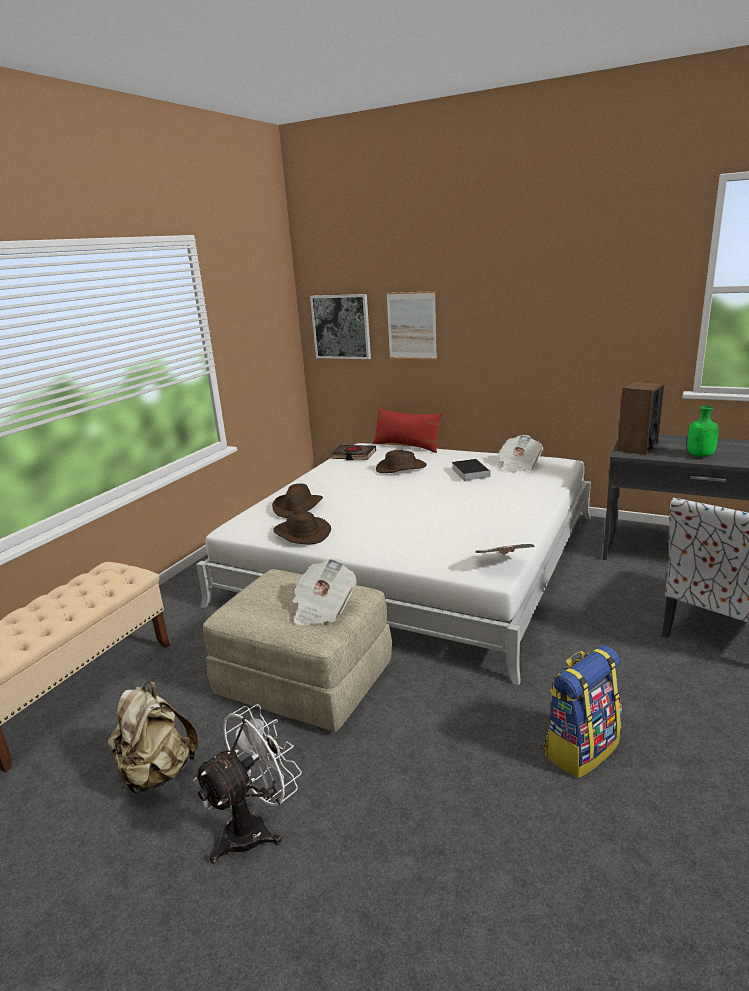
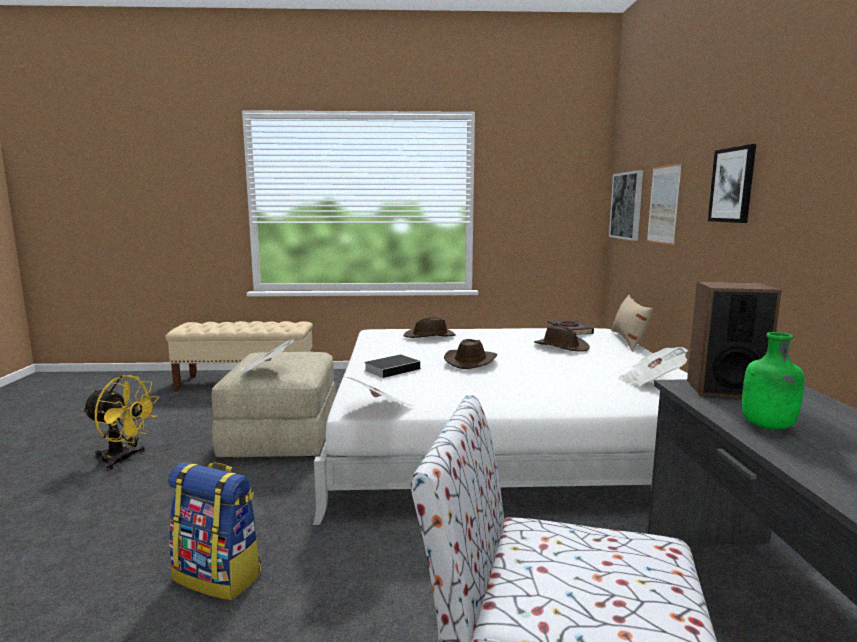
camera: 60 degrees right, 10 degrees down
beige backpack [108,682,199,795] -> none
white fan [193,704,302,864] -> yellow fan [82,375,159,470]
brown hat [273,511,331,544] -> brown hat moved to [444,339,498,369]
red pillow [373,408,442,453] -> beige pillow [611,295,653,352]
book [452,459,490,481] -> book moved to [364,354,425,378]
none -> picture [708,144,756,223]

